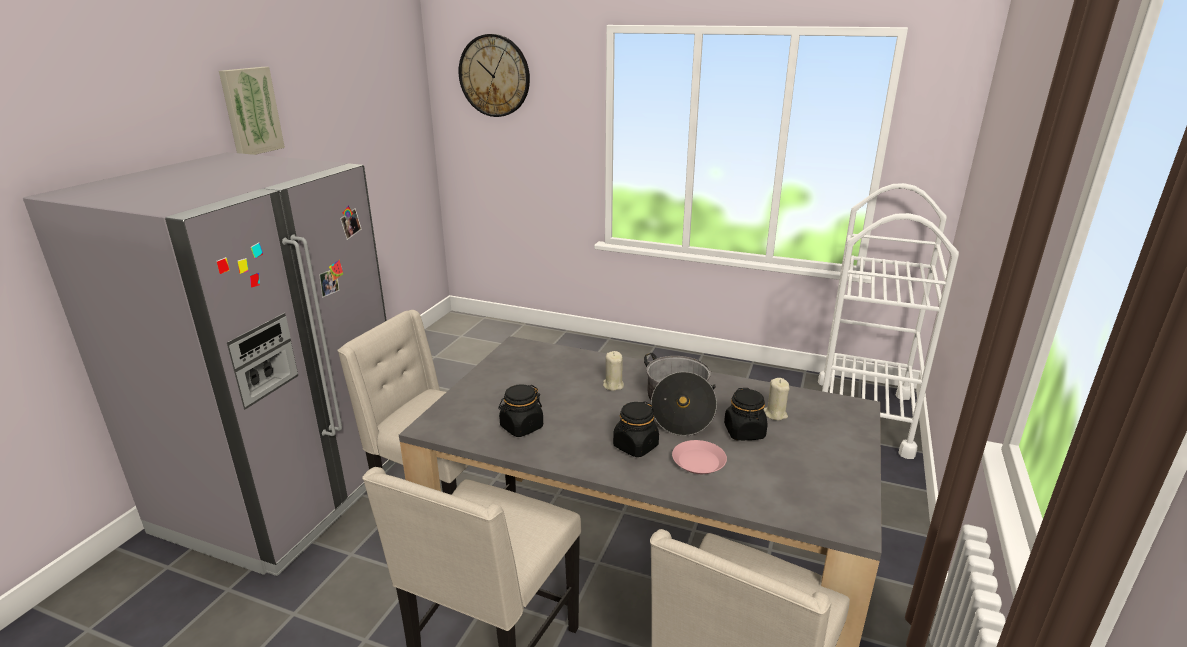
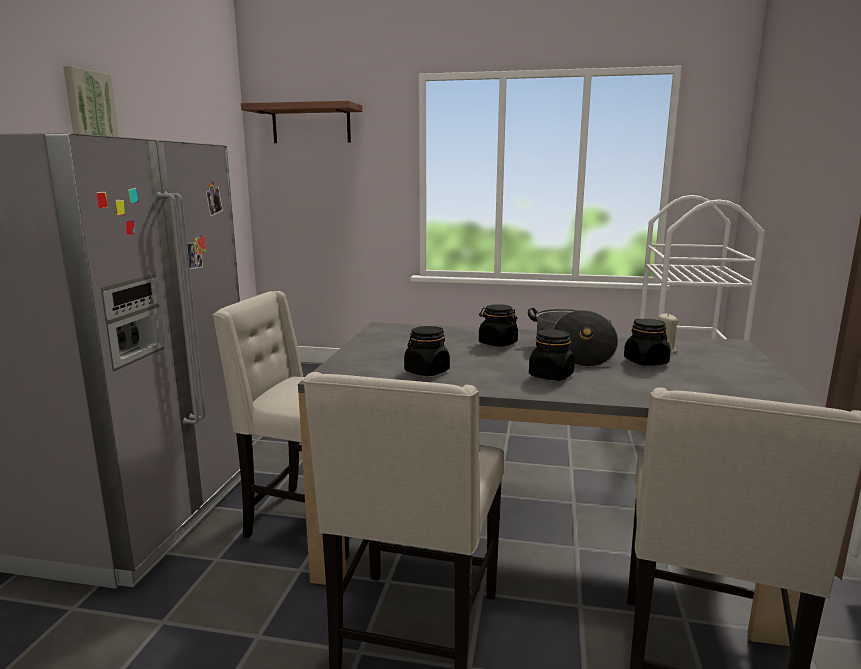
camera: 10 degrees left, 10 degrees down
wall clock [459,34,530,117] -> shelf [241,101,362,143]
beige candle [603,351,624,391] -> black jar [479,304,518,347]
pink plate [672,440,727,474] -> none

